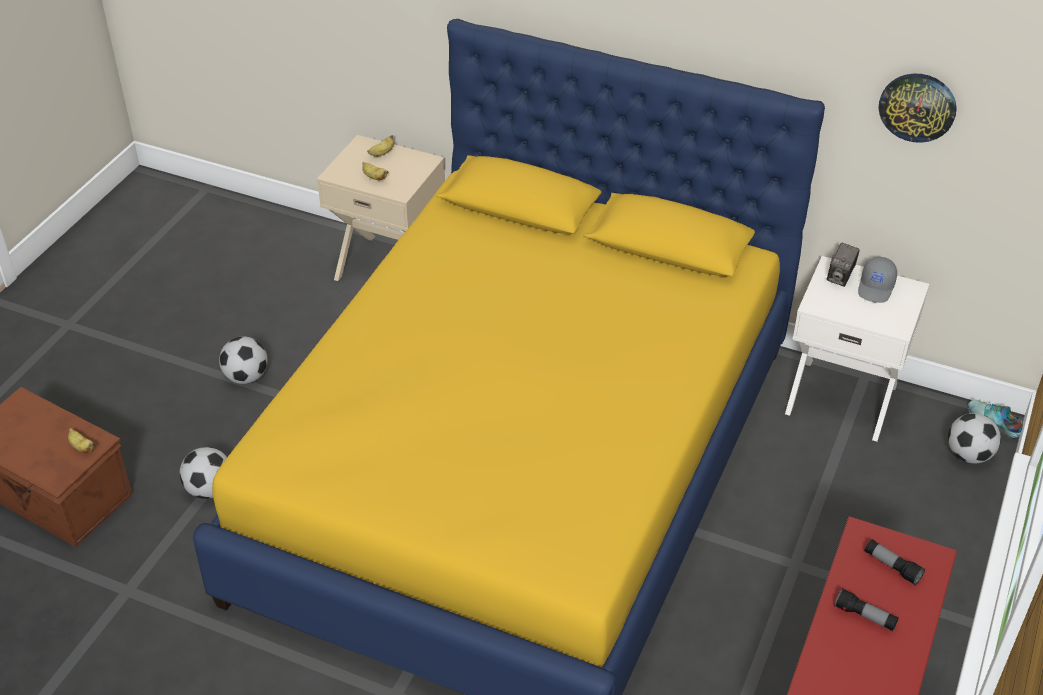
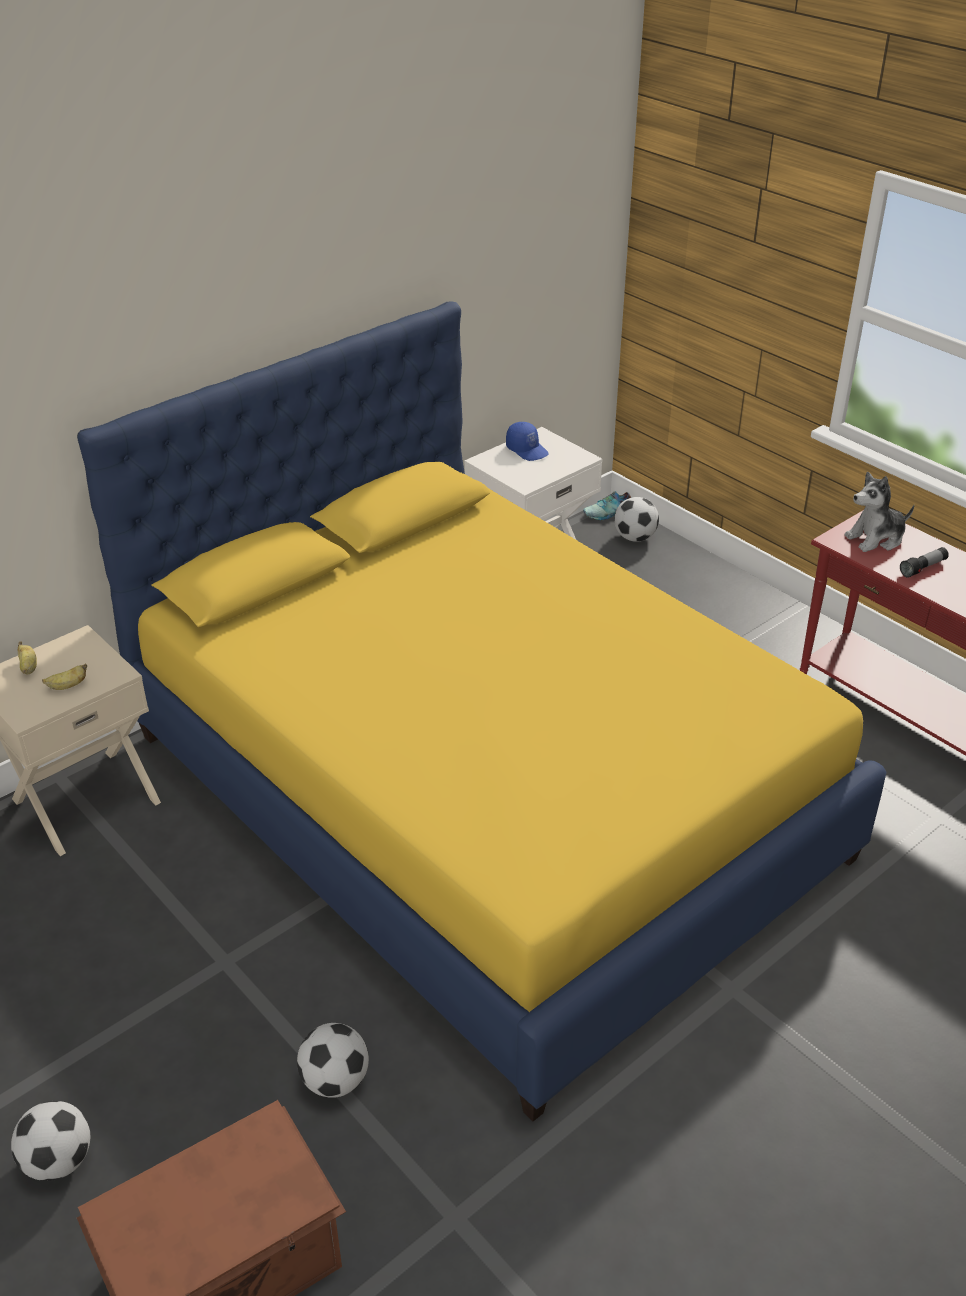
camera: 65 degrees left, 5 degrees down
banana [68,428,95,452] -> none
football [219,336,268,384] -> football moved to [11,1101,90,1181]
camera [827,242,860,287] -> none
grey cap [858,257,897,303] -> blue cap [506,422,549,461]
flashlight [865,539,925,585] -> plush toy [845,472,914,552]
wall clock [879,74,957,143] -> none

